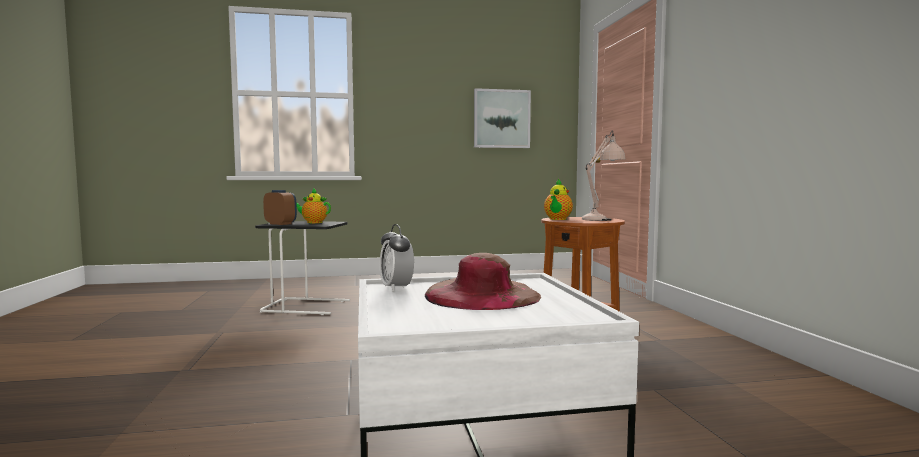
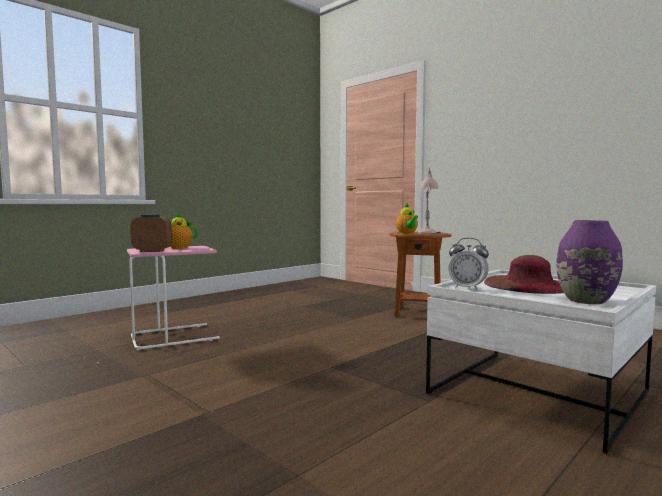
camera: 35 degrees left, 0 degrees up
black side table [255,221,350,315] -> pink side table [127,246,220,350]
picture [474,88,531,148] -> none
none -> purple vase [556,220,623,304]

